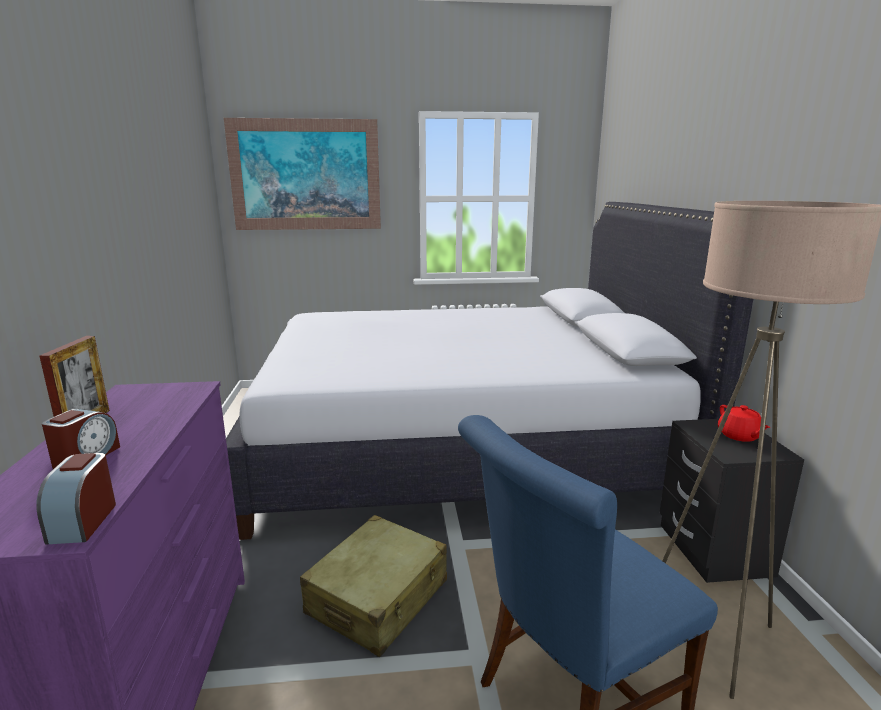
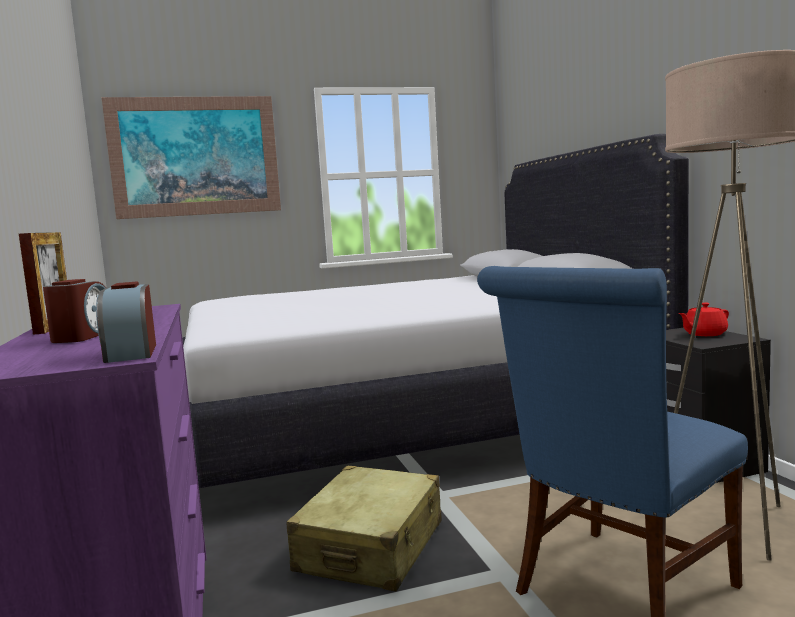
camera: 10 degrees left, 10 degrees down
red teapot [718,405,770,442] -> red teapot turned 90 degrees clockwise [679,303,729,336]

